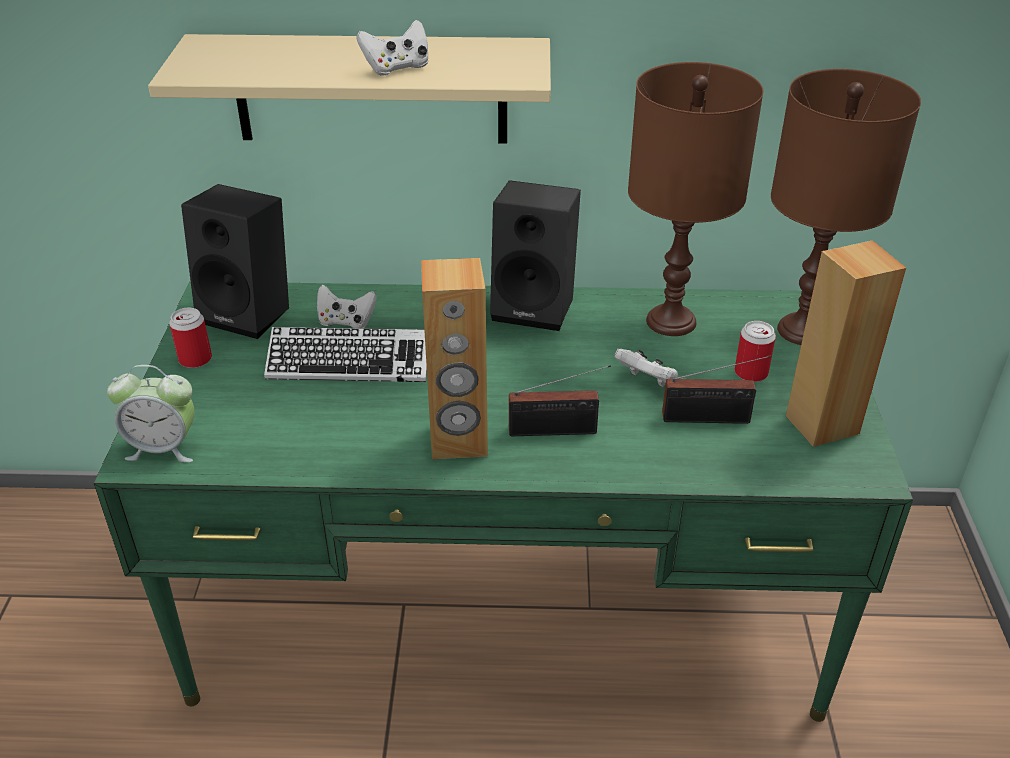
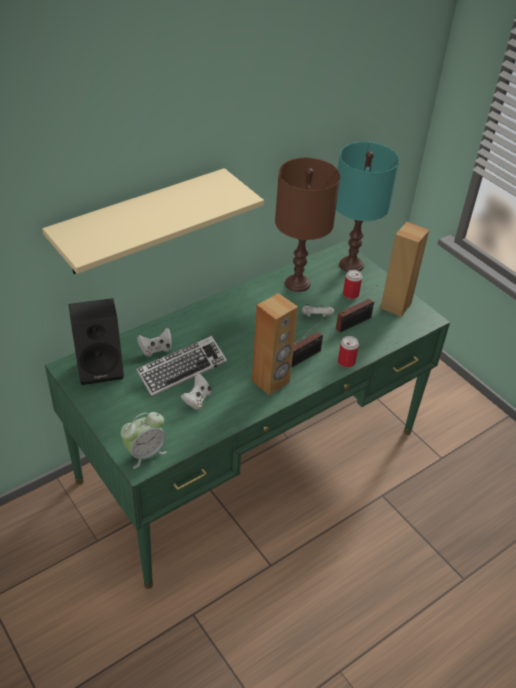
camera: 40 degrees left, 5 degrees up
can [169,308,212,368] -> can moved to [338,336,359,368]
white game controller [356,20,429,75] -> white game controller moved to [181,373,212,410]
black speaker [490,180,581,331] -> none
brown table lamp [771,69,921,345] -> turquoise table lamp [336,142,399,272]

